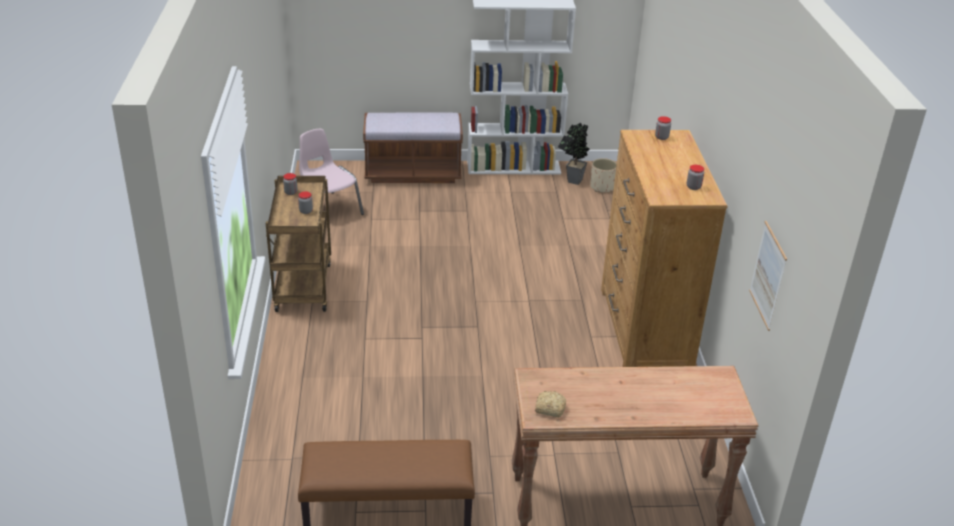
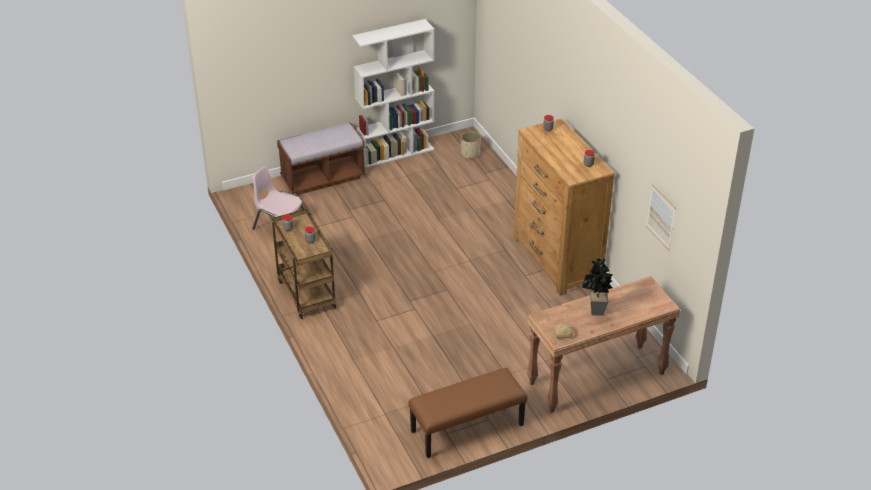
camera: 20 degrees left, 5 degrees up
potted plant [558,123,590,185] -> potted plant moved to [582,258,613,316]

